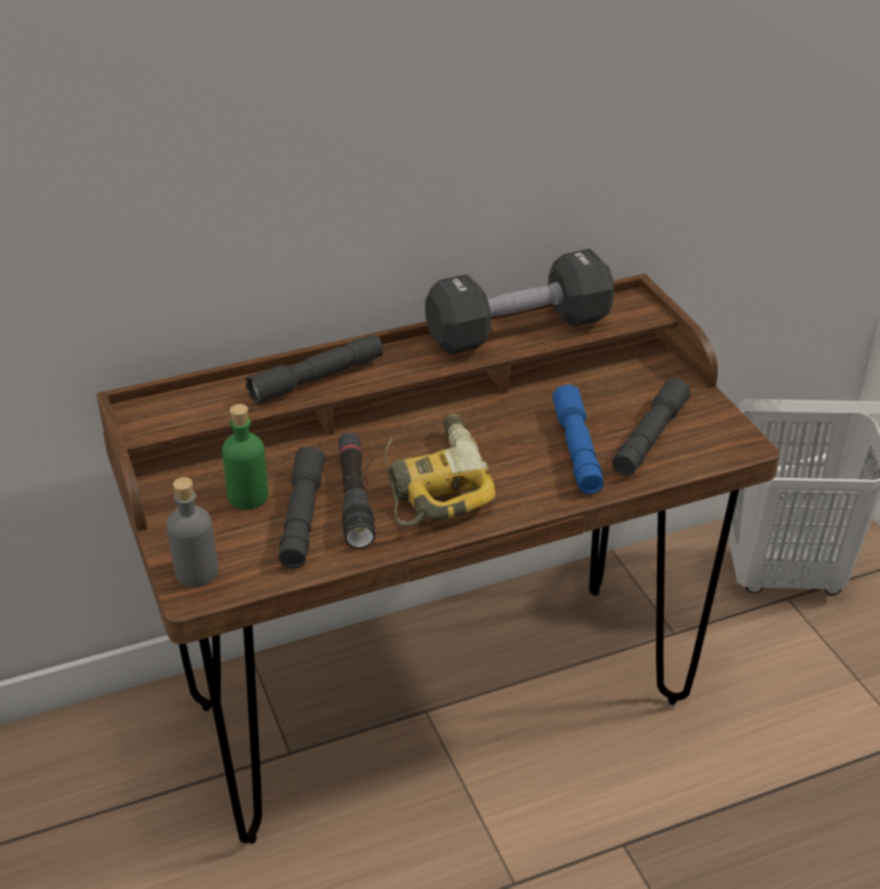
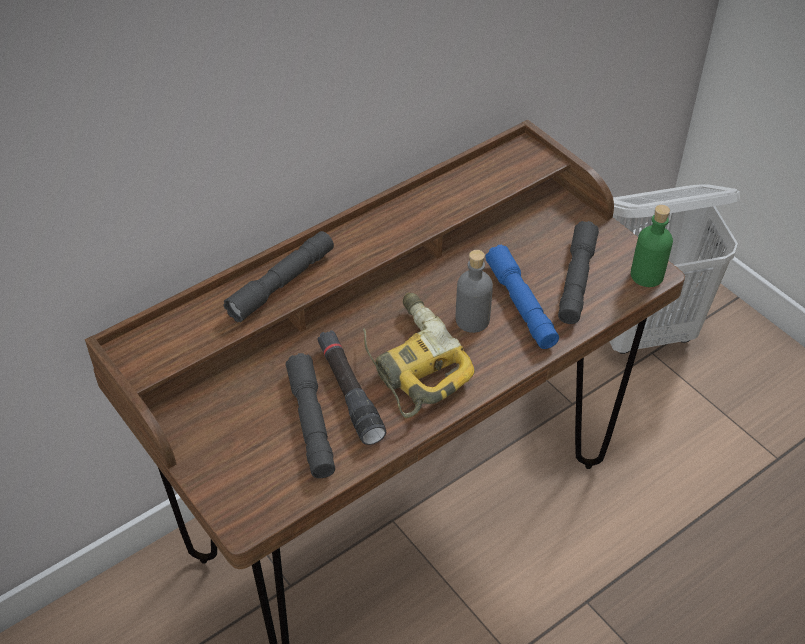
camera: 15 degrees left, 10 degrees up
grey bottle [166,477,219,587] -> grey bottle moved to [456,250,493,333]
green bottle [222,404,268,509] -> green bottle moved to [631,205,673,287]
black dumbbell [425,249,615,355] -> none

